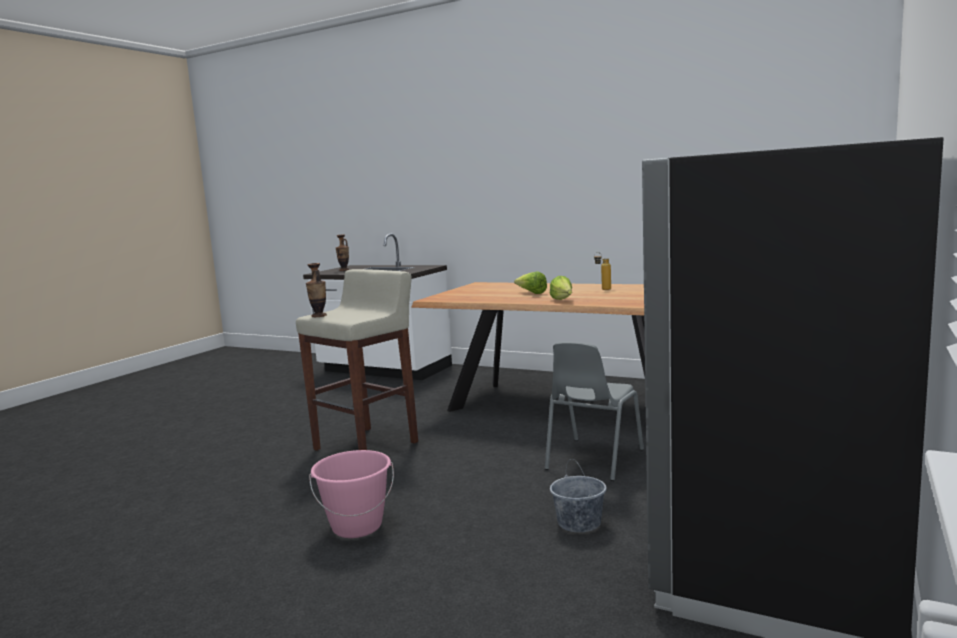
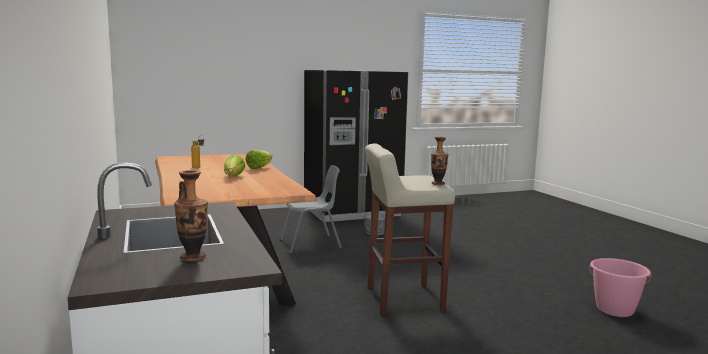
camera: 140 degrees left, 0 degrees up
pink bucket [309,450,394,538] -> pink bucket moved to [589,258,652,317]

